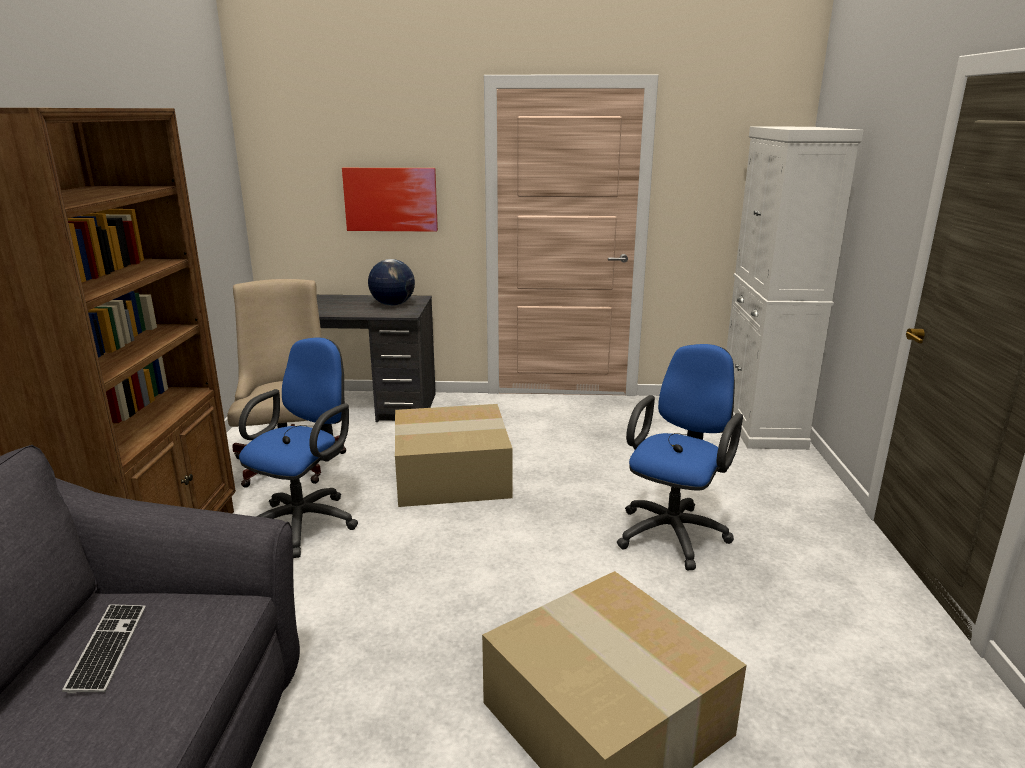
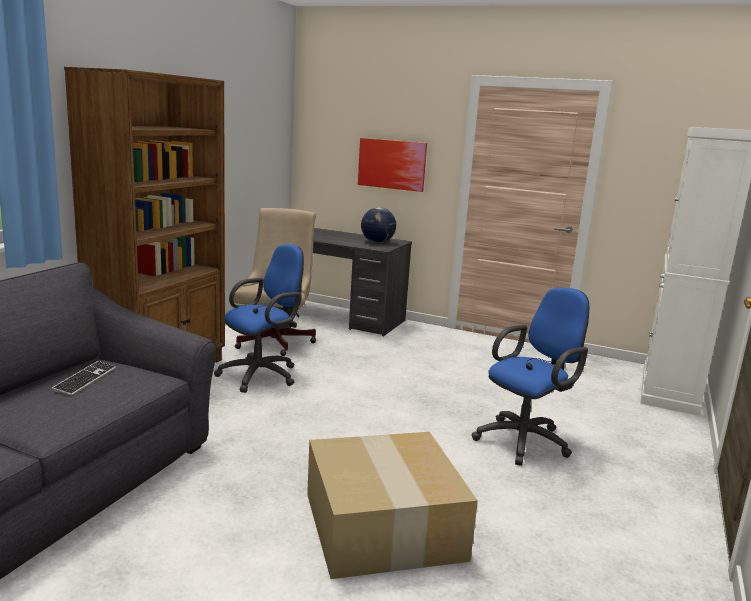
camera: 20 degrees right, 5 degrees down
cardboard box [395,404,512,507] -> none

